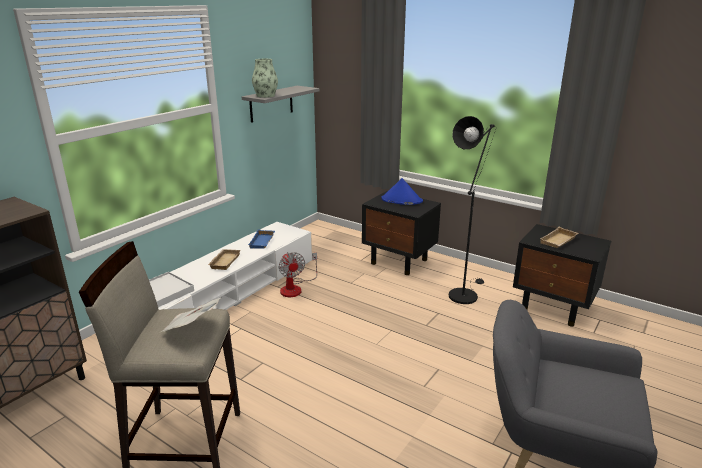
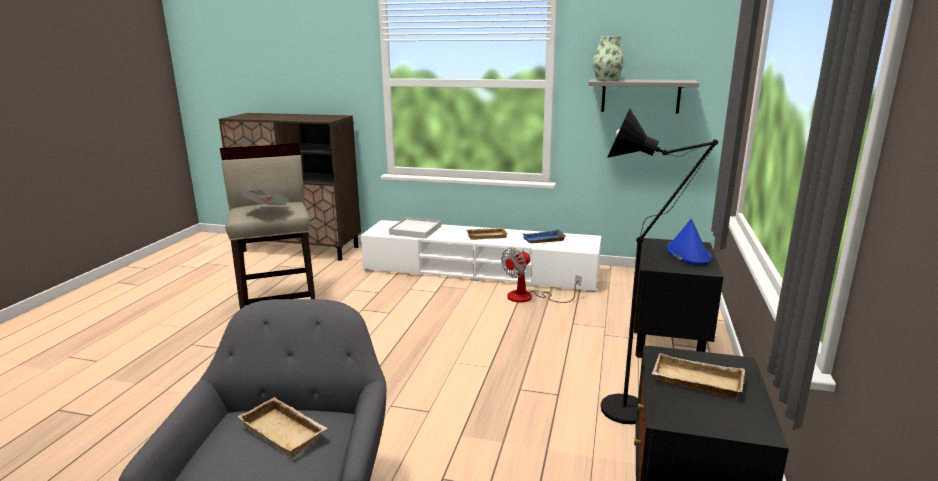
camera: 70 degrees right, 5 degrees down
none -> beige tray [238,397,327,457]

